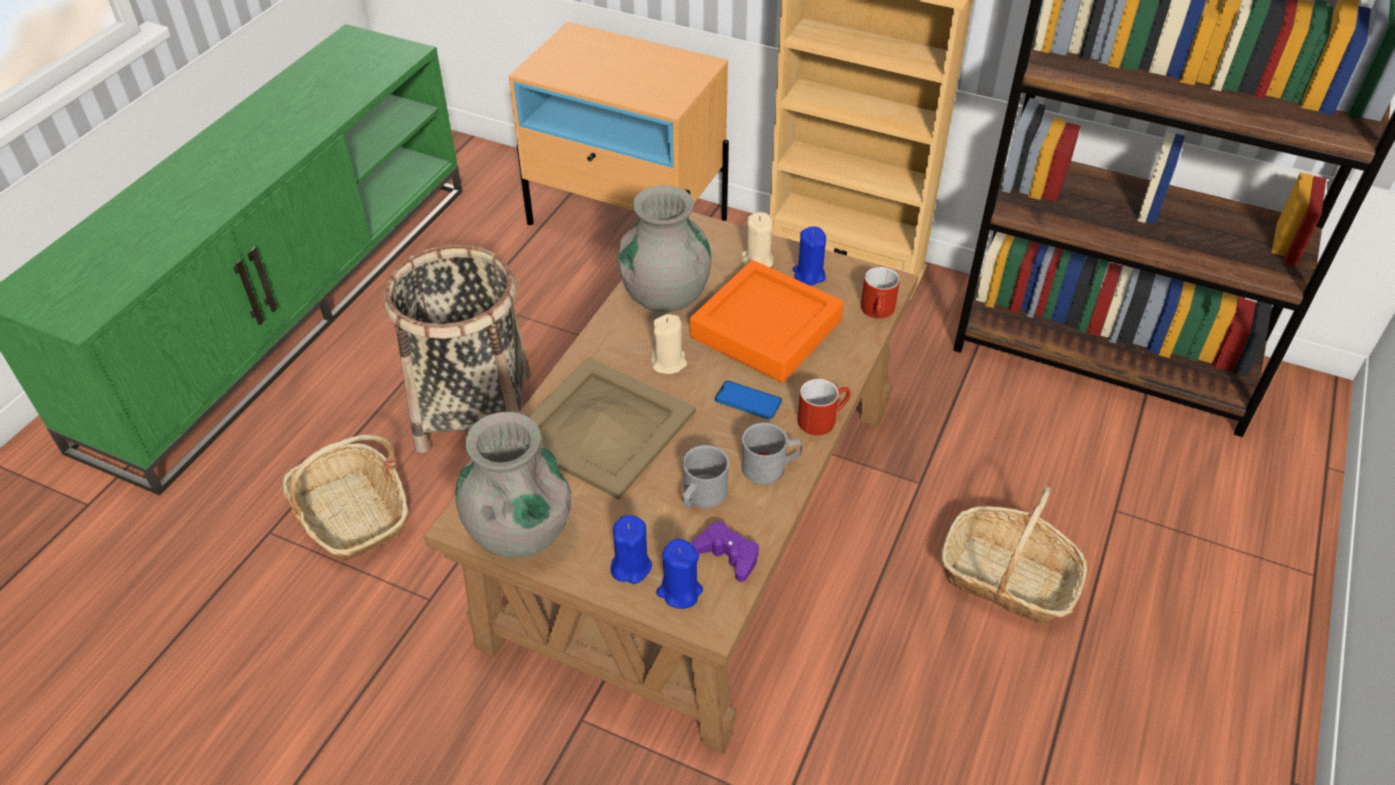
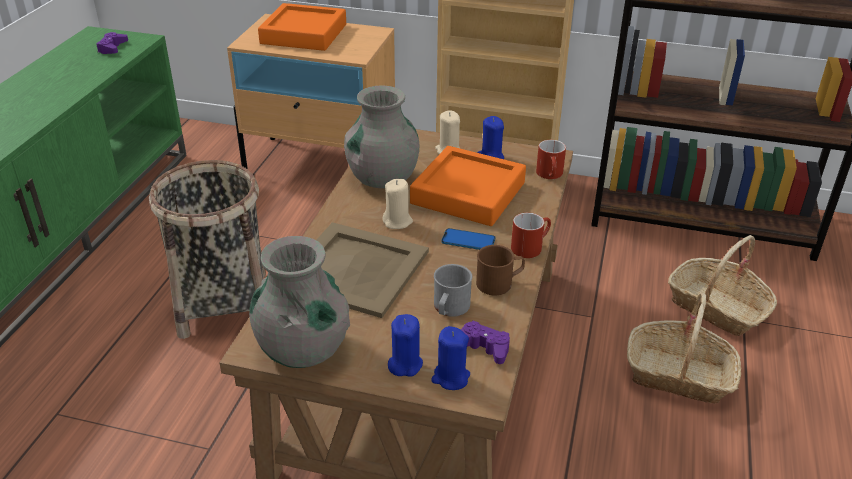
camera: 10 degrees left, 10 degrees down
basket [283,434,408,561] -> basket moved to [668,235,777,336]
grey mug [742,422,802,485] -> brown mug [476,245,525,295]
none -> purple game controller [96,32,128,54]
none -> orange tray [258,3,346,51]

